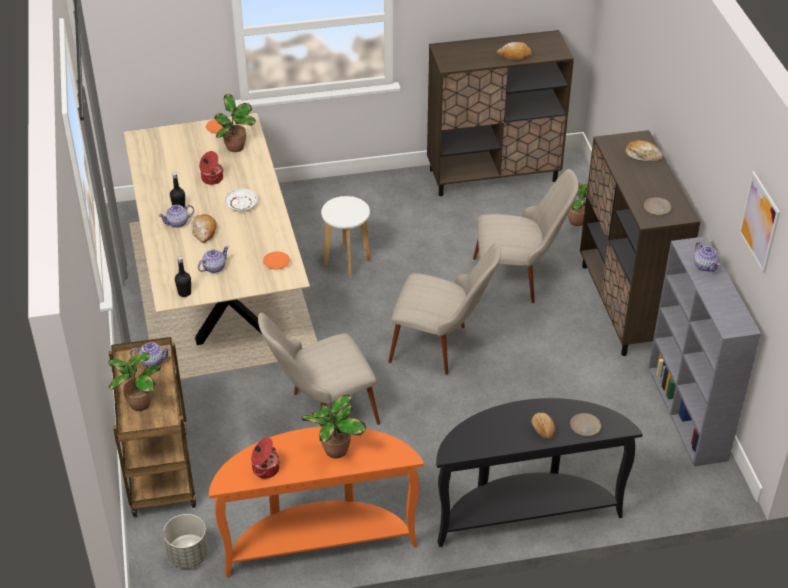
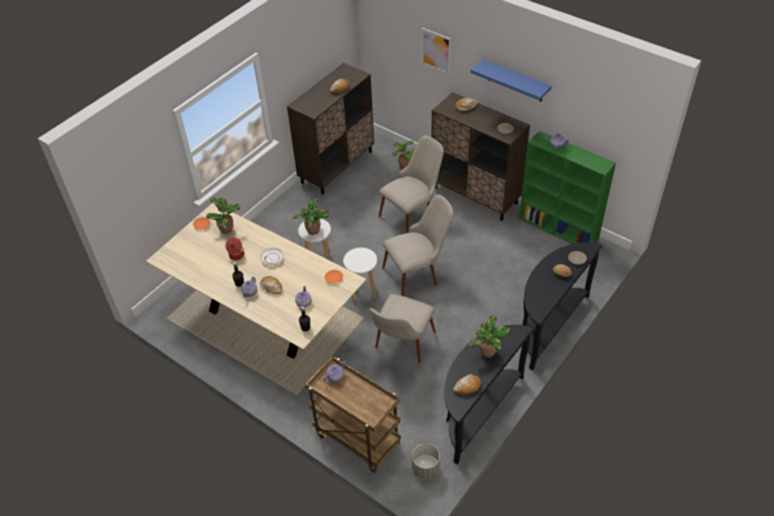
camera: 40 degrees left, 5 degrees up
potted plant [108,352,161,411] -> potted plant moved to [293,198,329,235]
orange console table [209,426,424,577] -> black console table [444,325,533,464]
cooking pot [251,438,280,478] -> bread [453,374,481,394]
grey bookcase [648,236,761,466] -> green bookcase [519,131,616,244]
picture [739,171,780,273] -> picture moved to [422,28,451,75]
none -> white stool [343,248,377,301]
none -> blue shelf [470,59,552,102]

